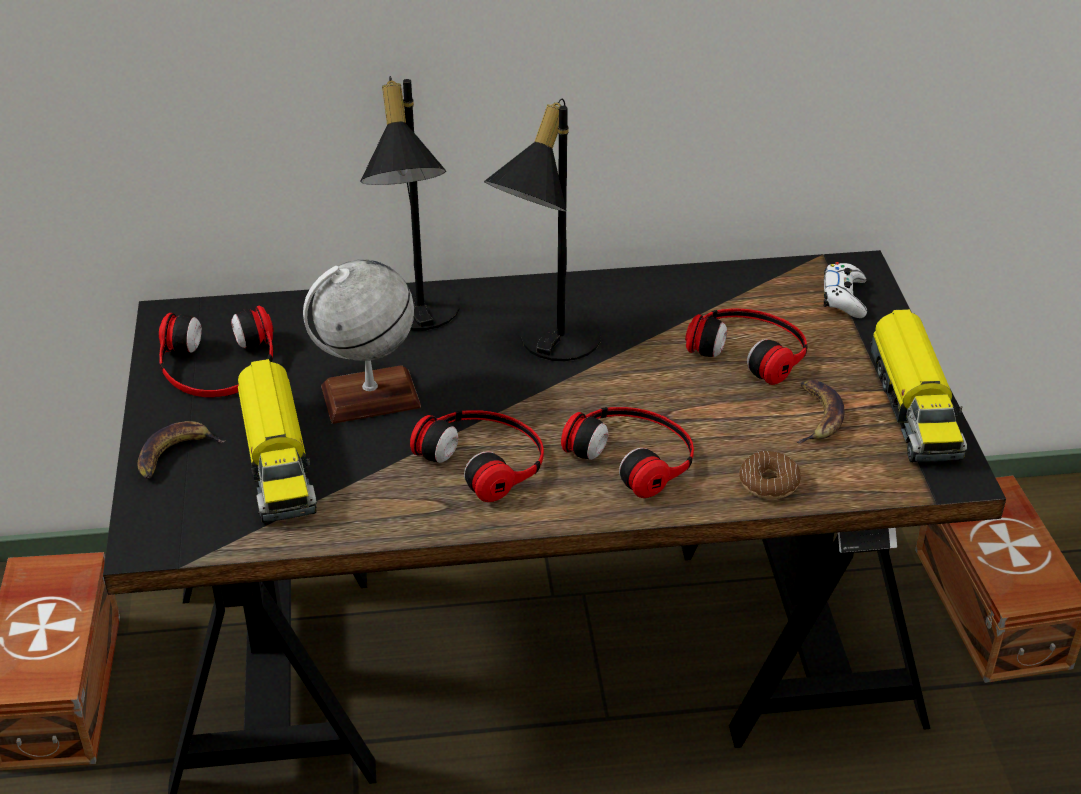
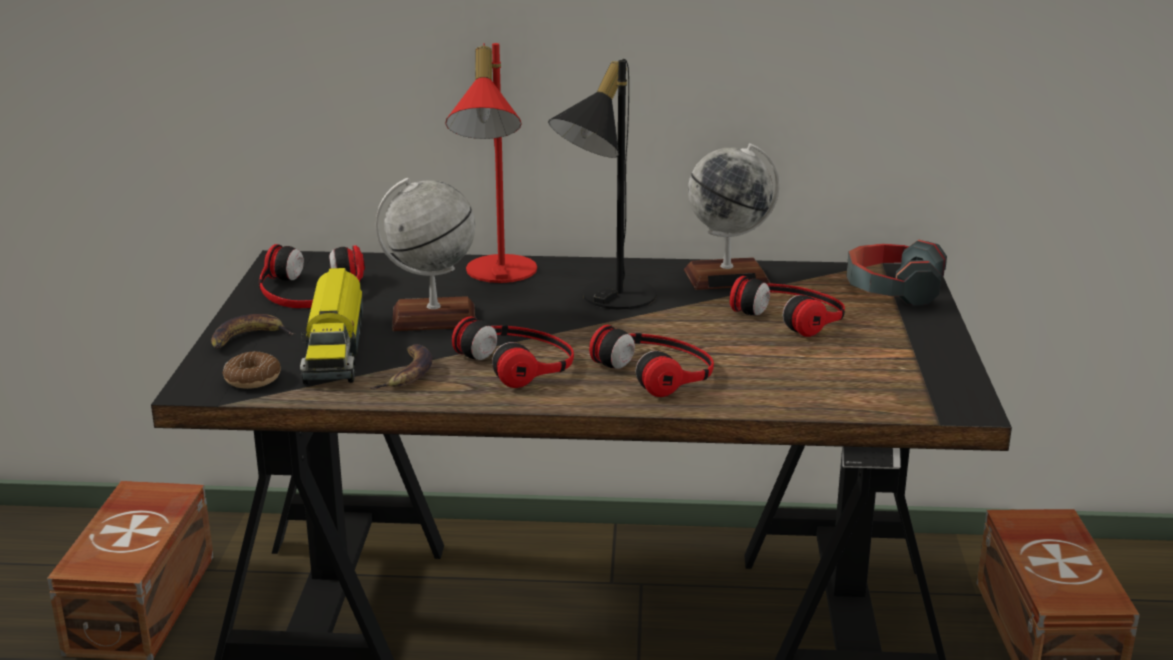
camera: 10 degrees right, 15 degrees down
black table lamp [361,76,460,331] -> red table lamp [445,43,537,283]
donut [739,451,801,499] -> donut moved to [222,351,281,389]
banana [797,380,844,444] -> banana moved to [370,344,433,390]
white game controller [824,262,867,318] -> headphones [846,240,947,305]
toy truck [870,309,967,462] -> none
none -> globe [684,143,780,290]

